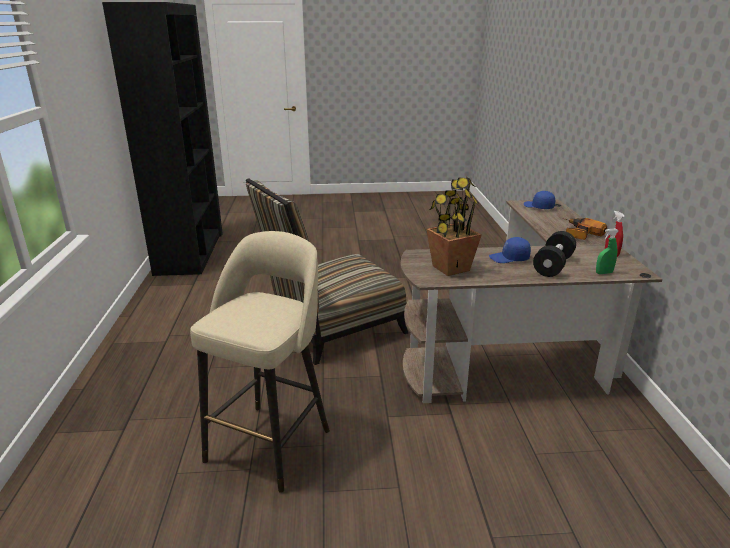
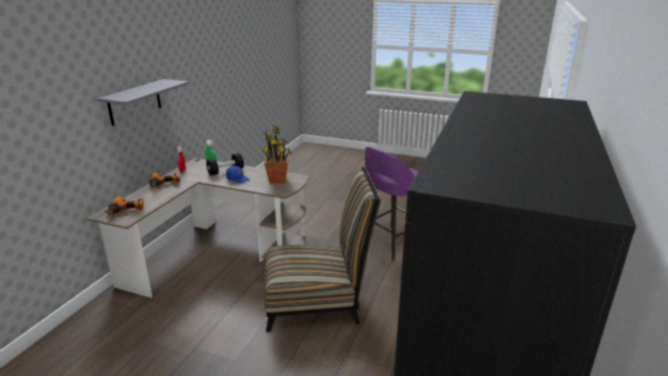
camera: 155 degrees left, 0 degrees up
beige stool [190,231,330,493] -> purple stool [365,146,418,261]
blue cap [524,191,555,209] -> power drill [106,197,144,218]
none -> grey shelf [97,79,189,126]

